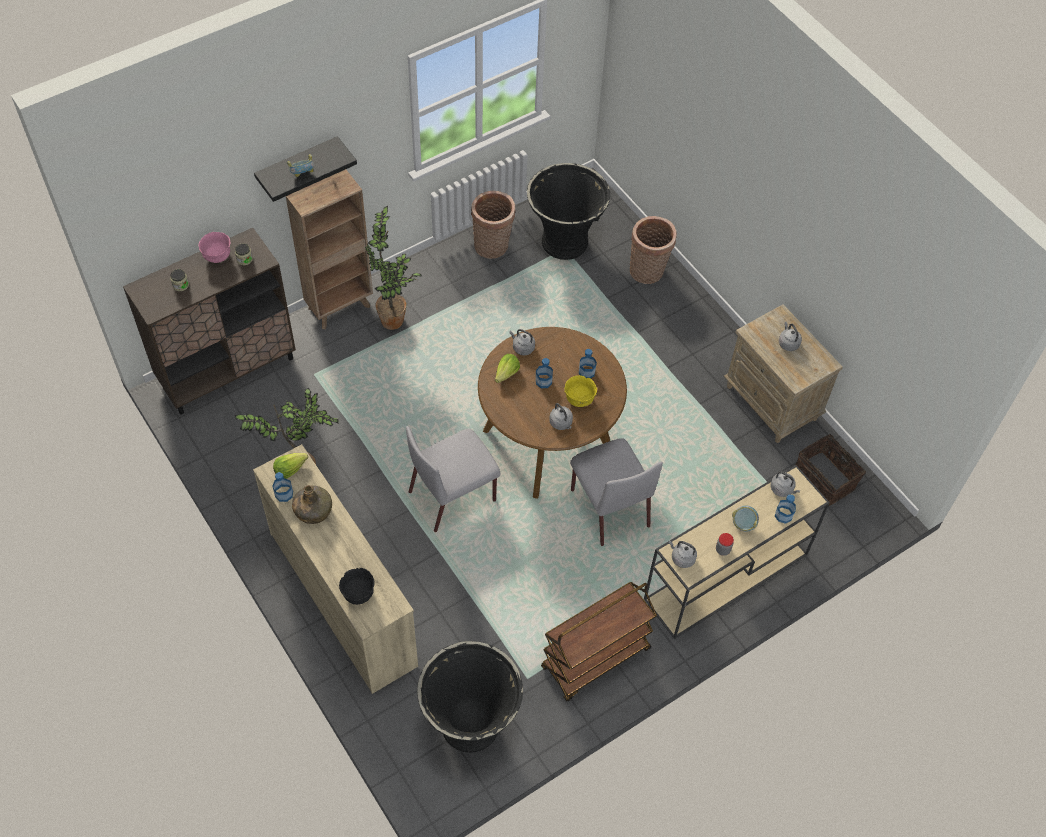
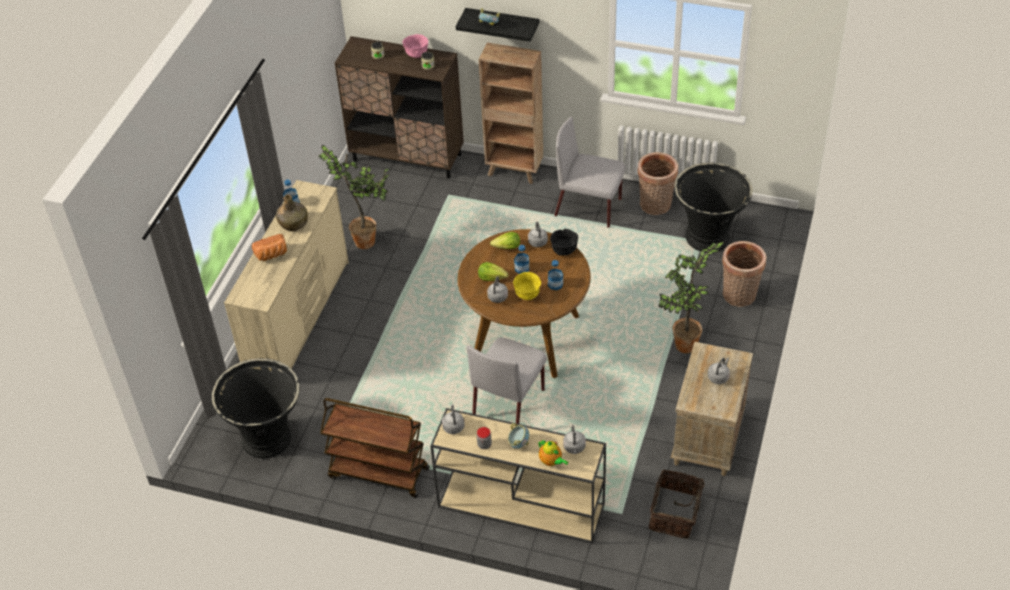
camera: 55 degrees right, 10 degrees down
lettuce [273,453,308,479] -> lettuce moved to [478,262,509,281]
black bowl [339,568,375,605] -> black bowl moved to [550,229,578,256]
potted plant [365,206,422,330] -> potted plant moved to [659,242,725,353]
grey chair [406,426,500,532] -> grey chair moved to [554,117,625,228]
bottle [775,495,796,524] -> teapot [538,440,568,466]
none -> bread [252,234,287,261]

